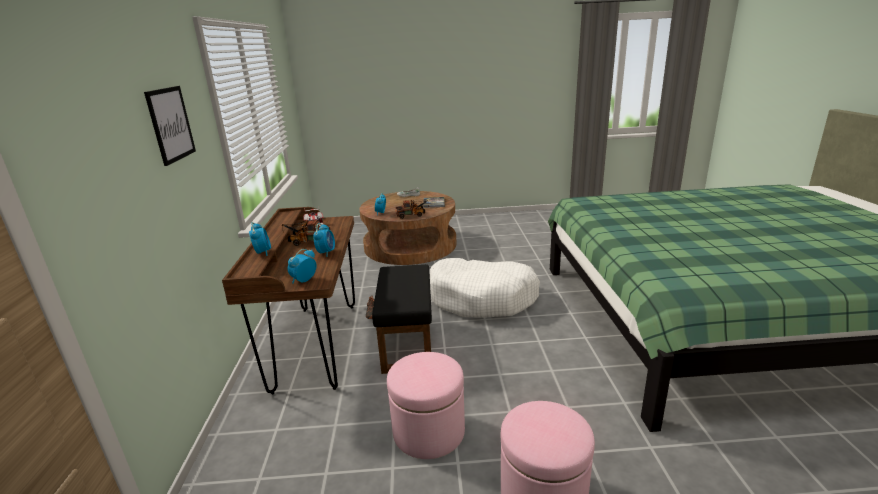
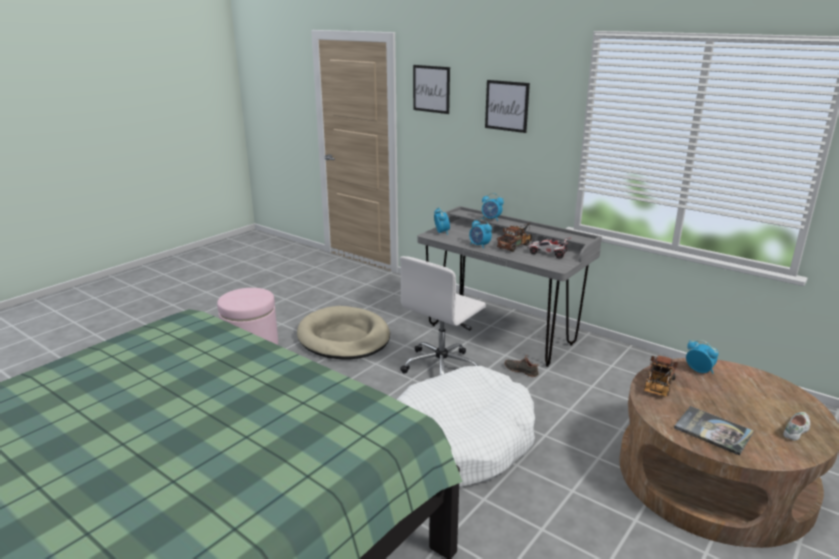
camera: 130 degrees right, 0 degrees up
brown desk [222,207,355,394] -> grey desk [418,206,602,367]
black ottoman [372,264,432,374] -> white office chair [400,256,486,375]
pink ottoman [387,352,465,459] -> beige dog bed [297,306,390,360]
none -> picture [413,65,450,114]

